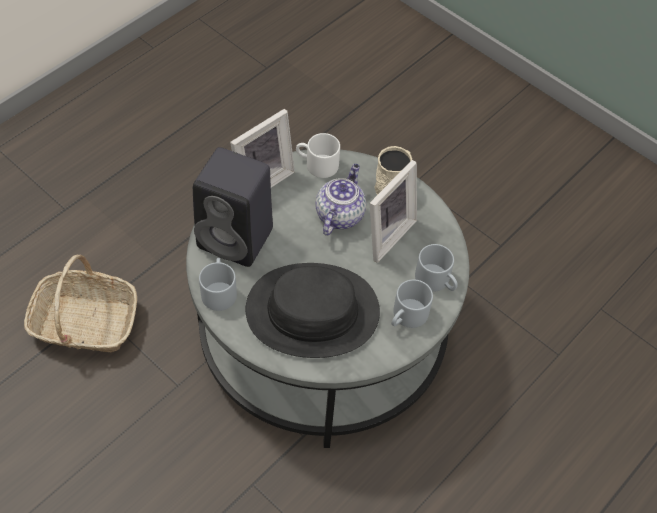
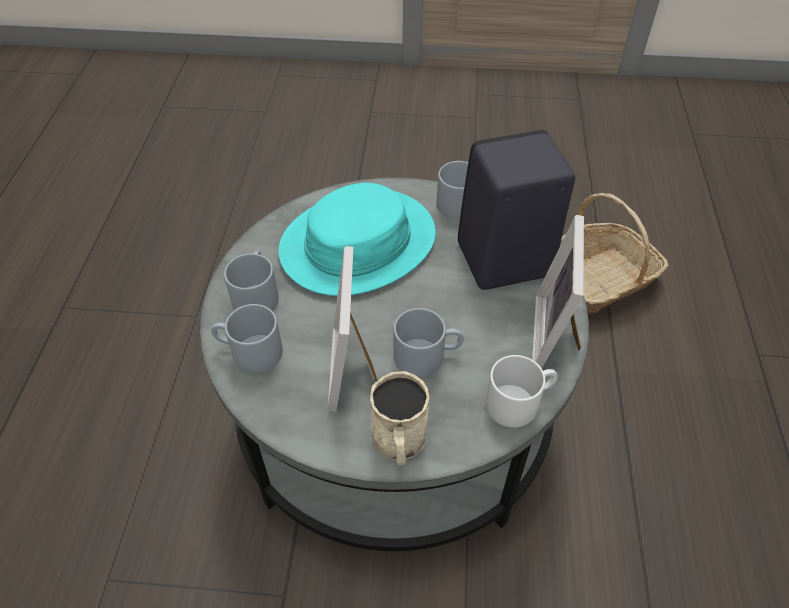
camera: 145 degrees right, 5 degrees down
black hat [246,263,380,358] -> turquoise hat [278,183,436,296]
teapot [315,164,366,236] -> grey mug [393,308,464,377]

